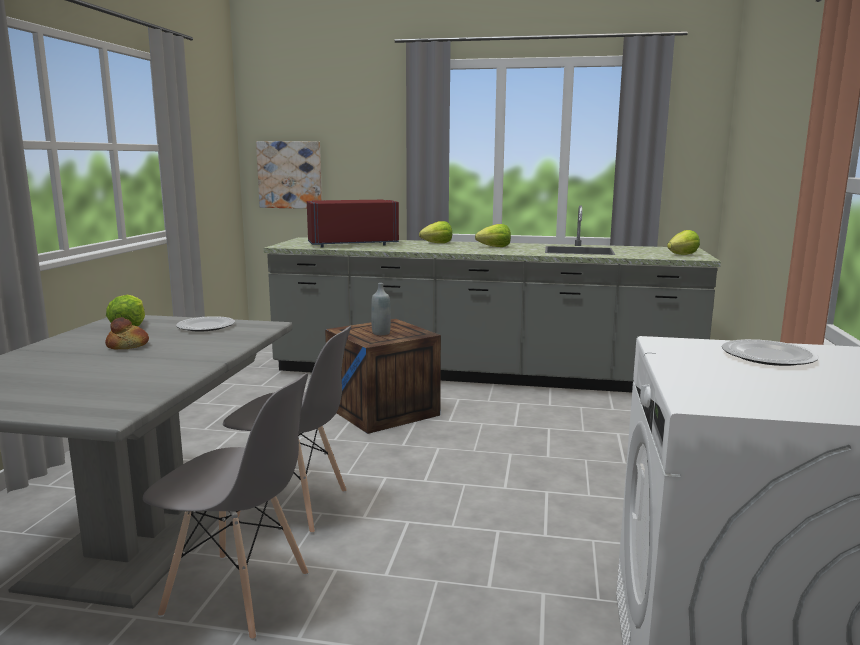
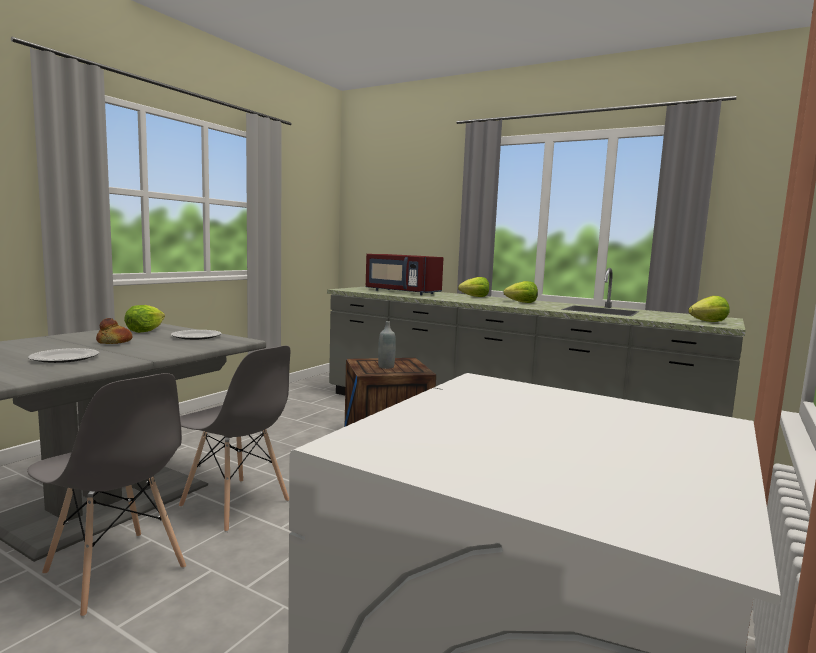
camera: 20 degrees right, 5 degrees down
picture [256,141,322,209] -> none
red microwave [307,200,399,248] -> red microwave turned 150 degrees counterclockwise [365,254,443,295]
plate [722,339,819,366] -> plate moved to [28,348,99,363]

